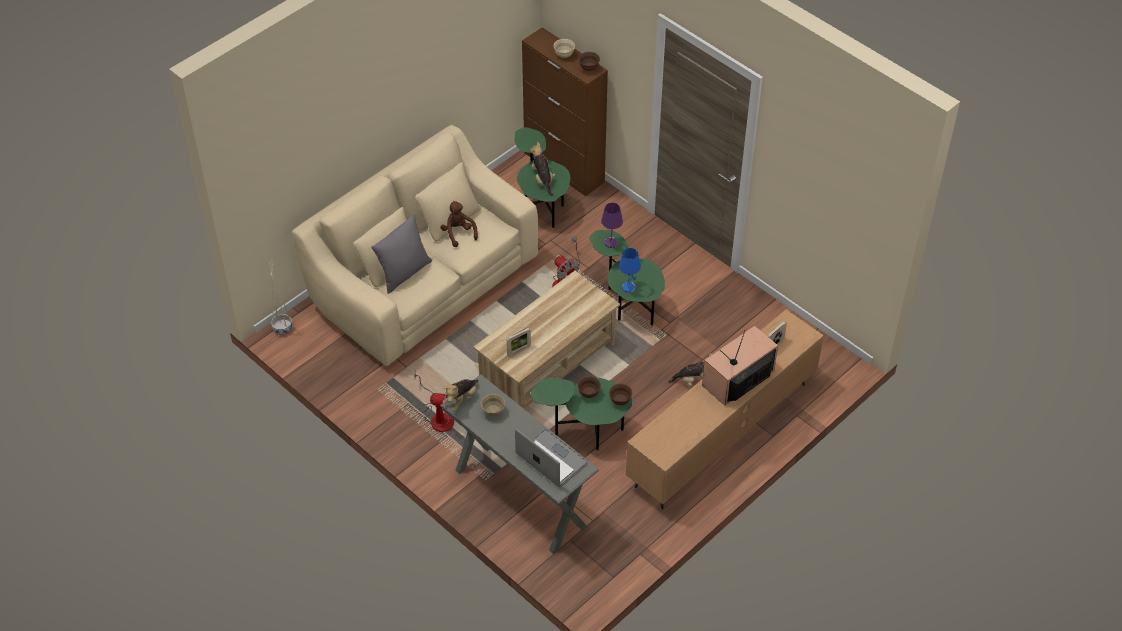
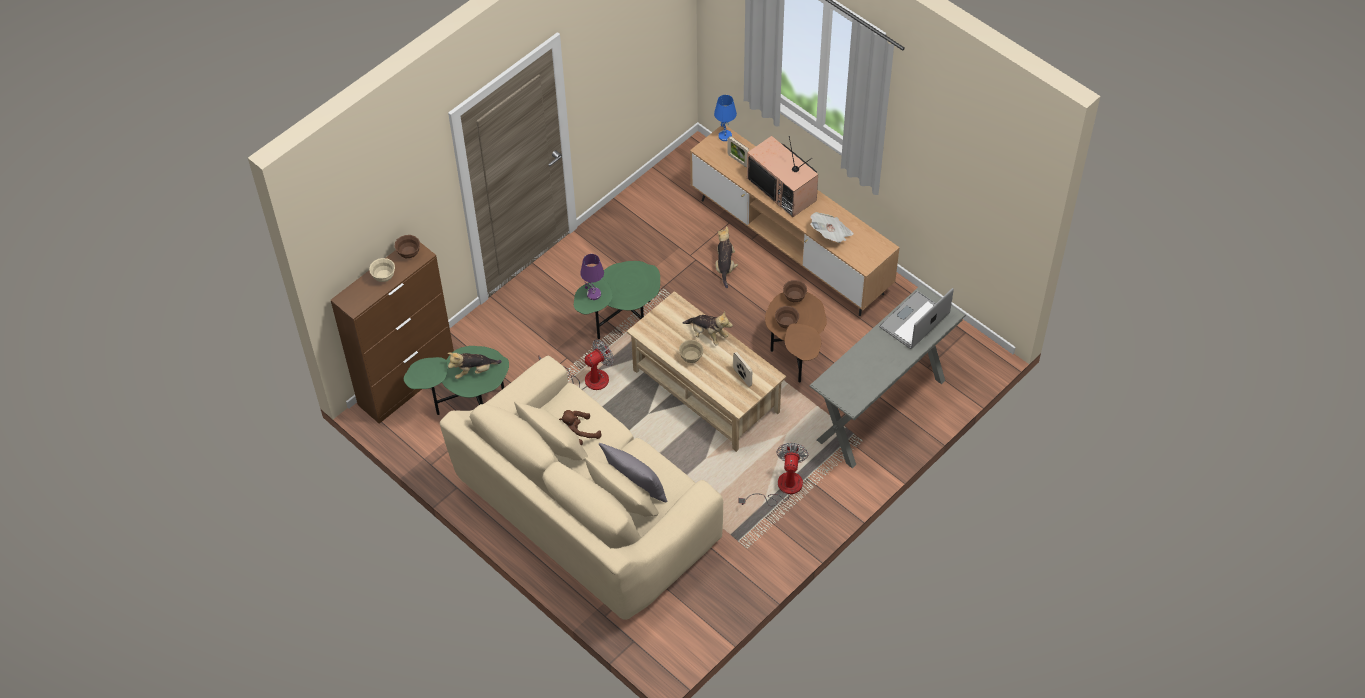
camera: 90 degrees left, 5 degrees up
beige planter [269,262,293,335] -> none
plush toy [443,379,479,412] -> plush toy moved to [683,312,733,346]
beige bowl [480,394,506,417] -> beige bowl moved to [679,340,704,363]
green side table [531,378,633,450] -> brown side table [765,292,827,382]
blue table lamp [619,248,641,293] -> blue table lamp moved to [714,95,737,141]
none -> newspaper [810,212,854,243]

